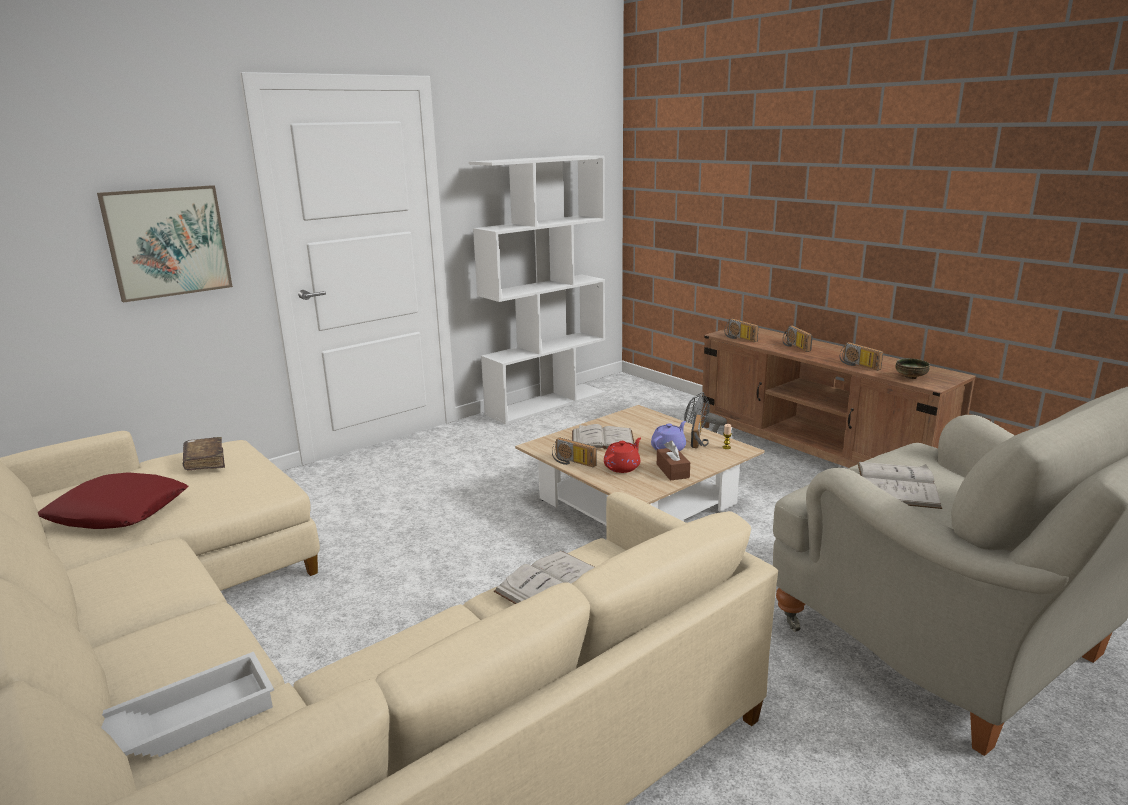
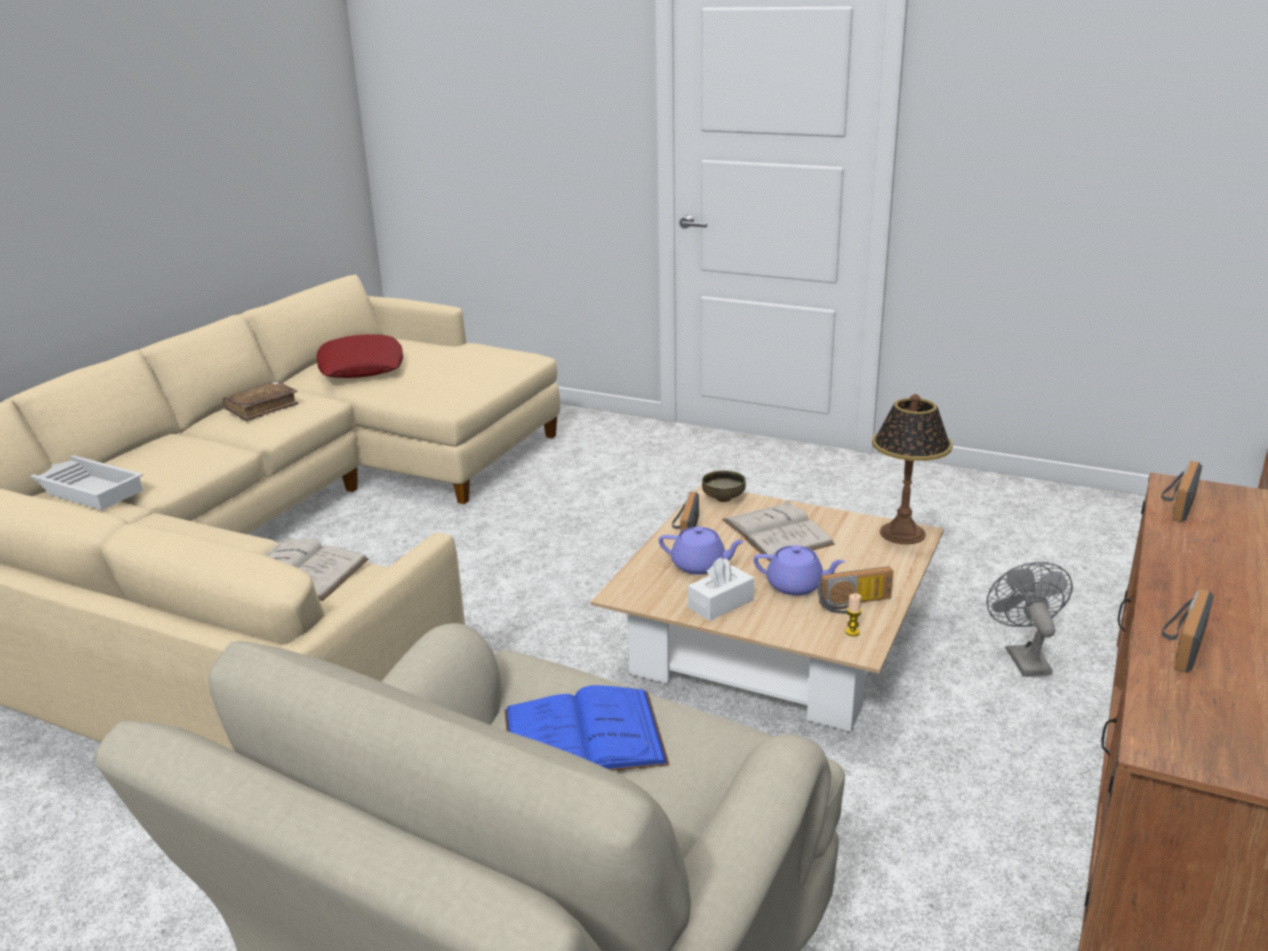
camera: 65 degrees right, 5 degrees up
picture [97,185,233,303] -> none
brown book [183,437,225,471] -> brown book moved to [223,381,299,421]
white bookcase [469,155,605,424] -> none
red teapot [604,437,641,473] -> purple teapot [659,526,745,575]
brown tissue box [657,440,690,481] -> white tissue box [688,557,754,621]
radio [783,325,813,352] -> none
white book [858,462,942,509] -> blue book [504,685,670,771]
bowl [895,358,930,379] -> bowl moved to [702,471,746,502]
none -> table lamp [872,394,953,544]

